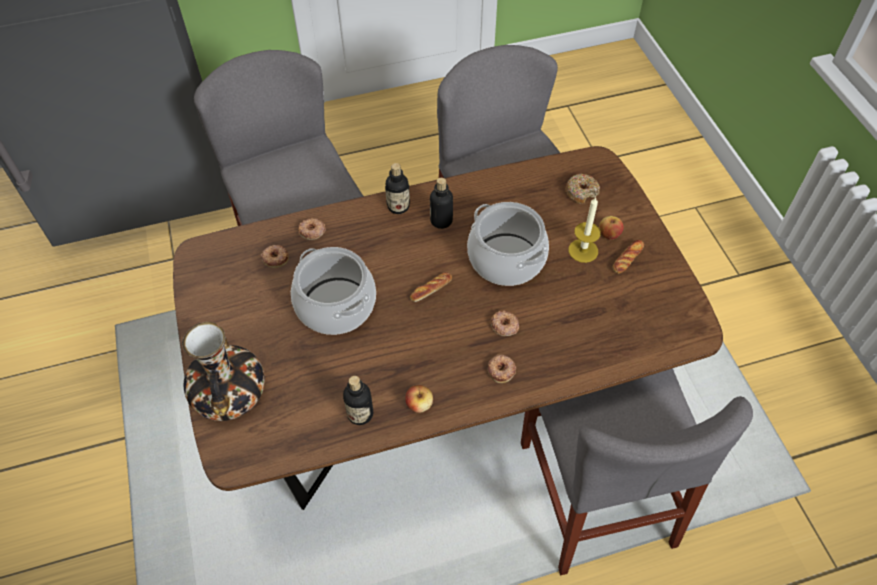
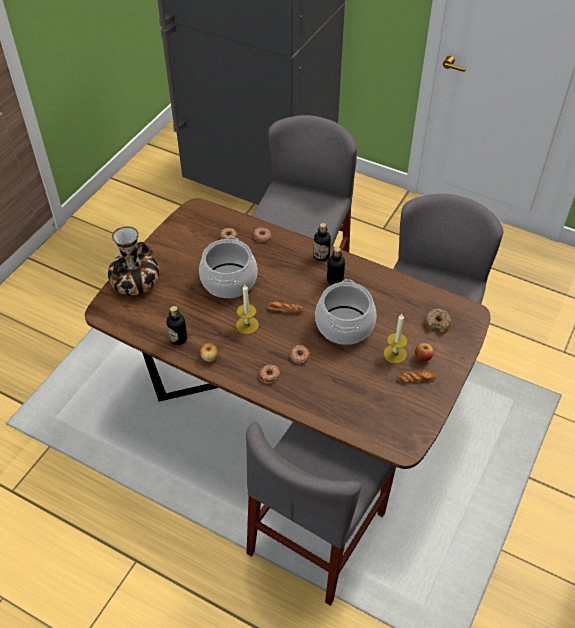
camera: 45 degrees right, 5 degrees down
none -> candle [236,285,259,334]

